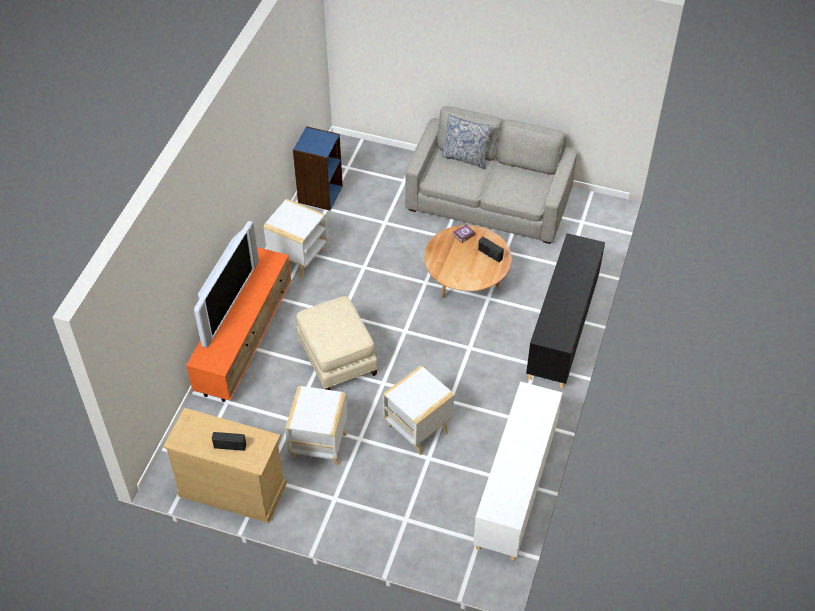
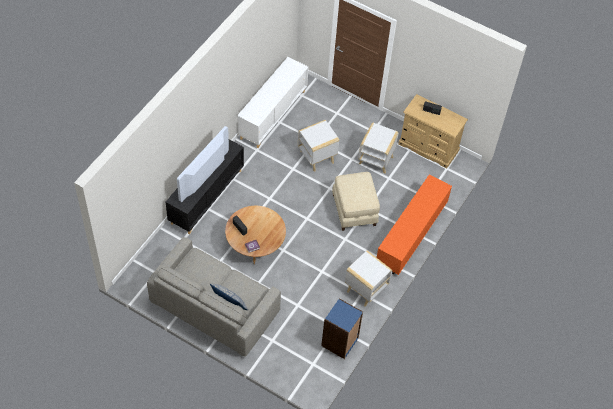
camera: 170 degrees left, 5 degrees up
television [194,221,259,348] -> television moved to [177,126,229,202]

